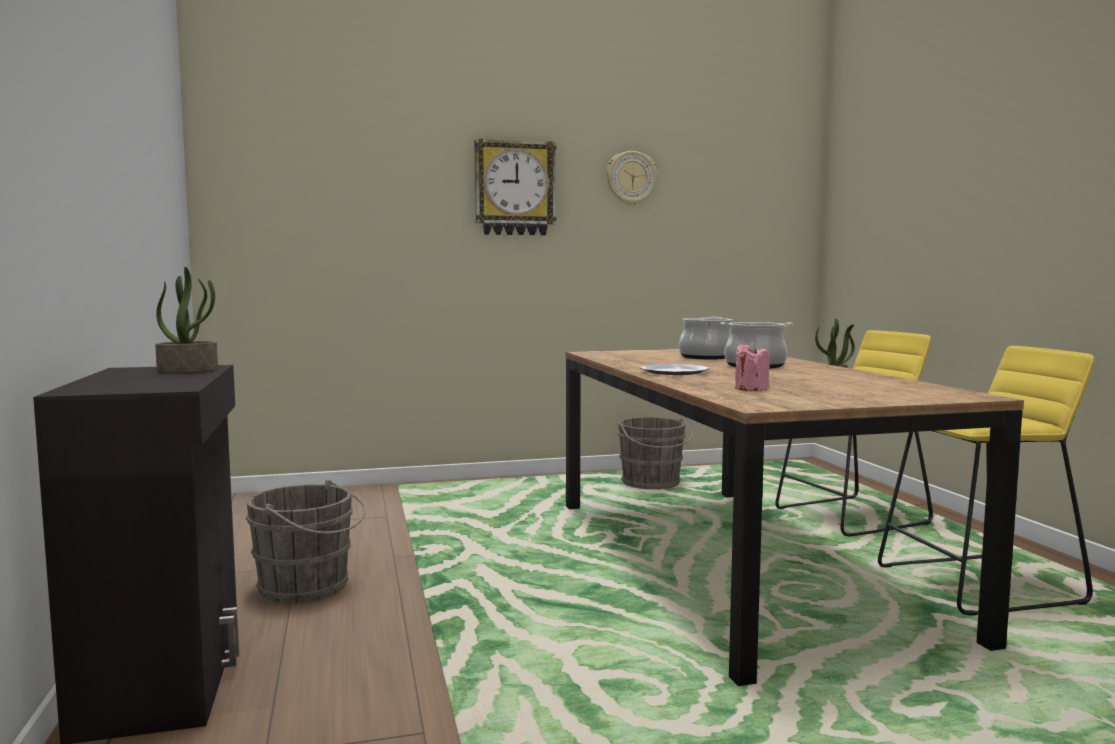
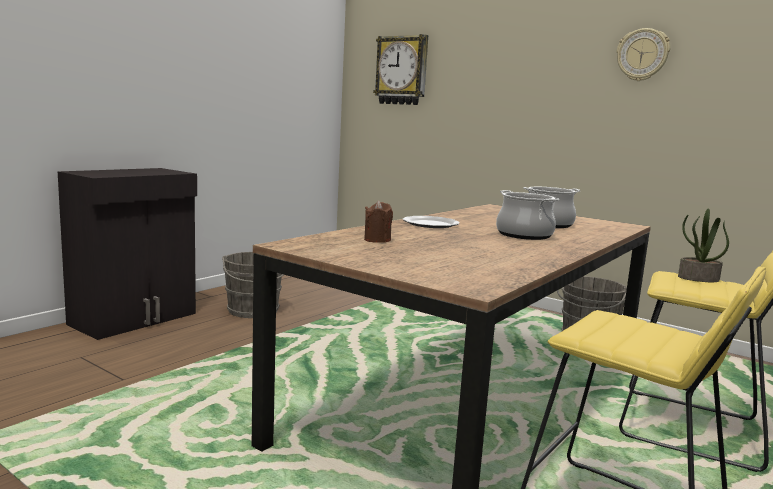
camera: 50 degrees right, 5 degrees up
potted plant [155,267,218,373] -> none
wall clock [475,138,556,235] -> wall clock moved to [373,34,428,105]
pink candle [735,342,770,391] -> brown candle [364,201,393,243]

